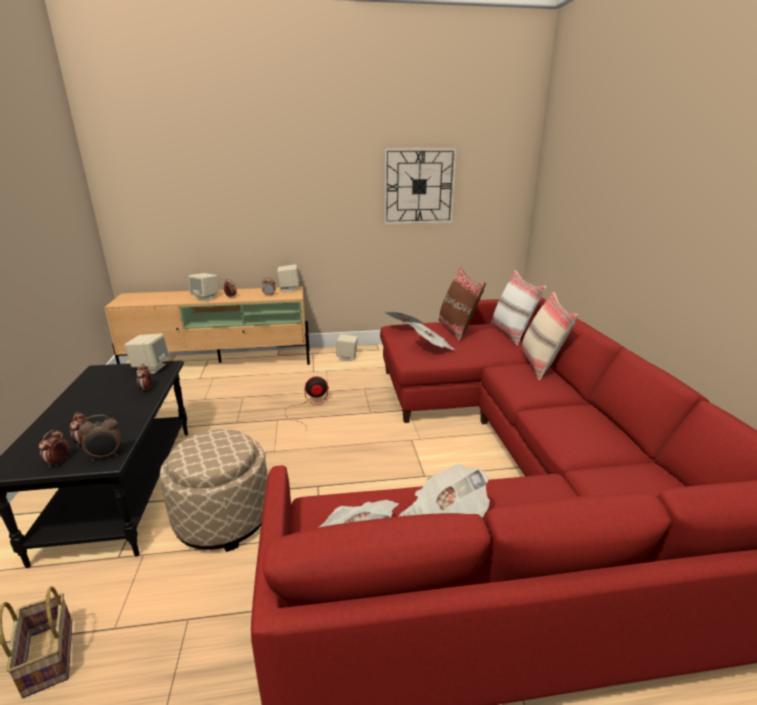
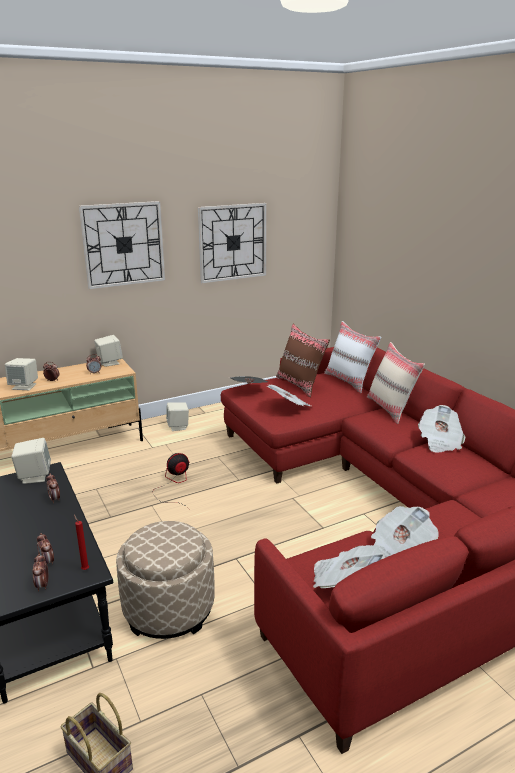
camera: 20 degrees left, 0 degrees up
alarm clock [79,415,121,461] -> red candle [74,515,89,570]
none -> wall clock [79,201,165,289]
none -> newspaper [418,405,465,453]

